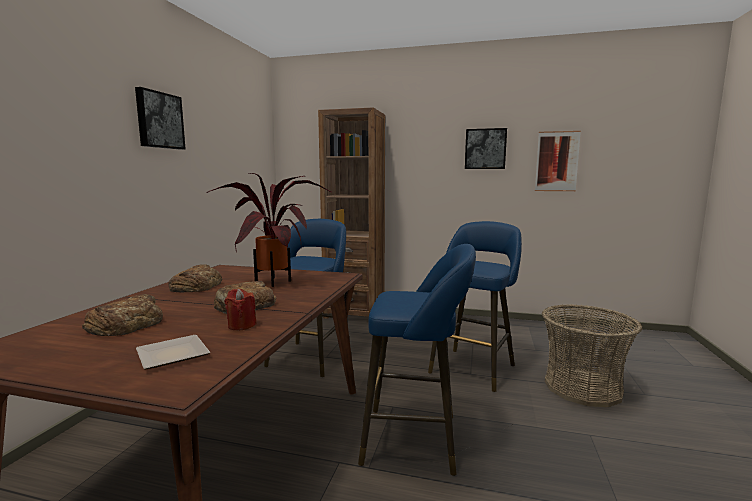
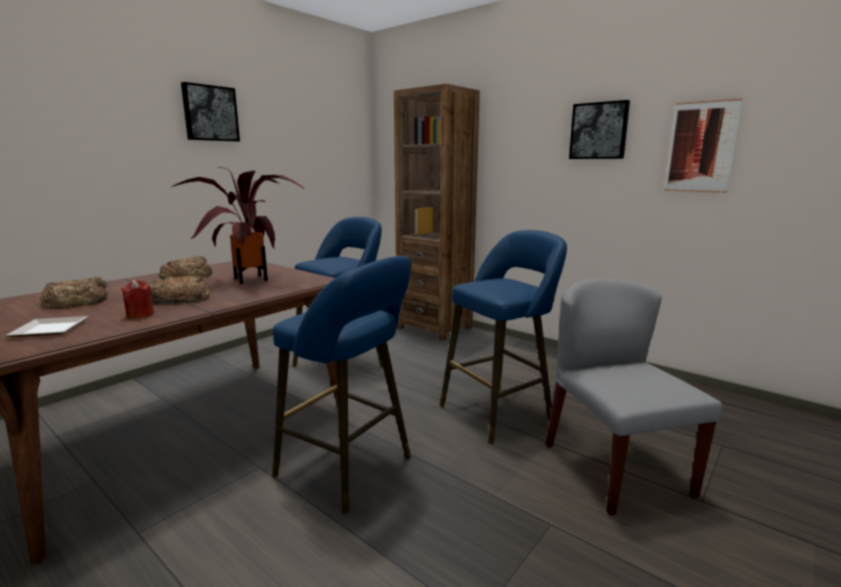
camera: 25 degrees right, 5 degrees up
basket [542,304,642,407] -> grey chair [545,279,722,516]

